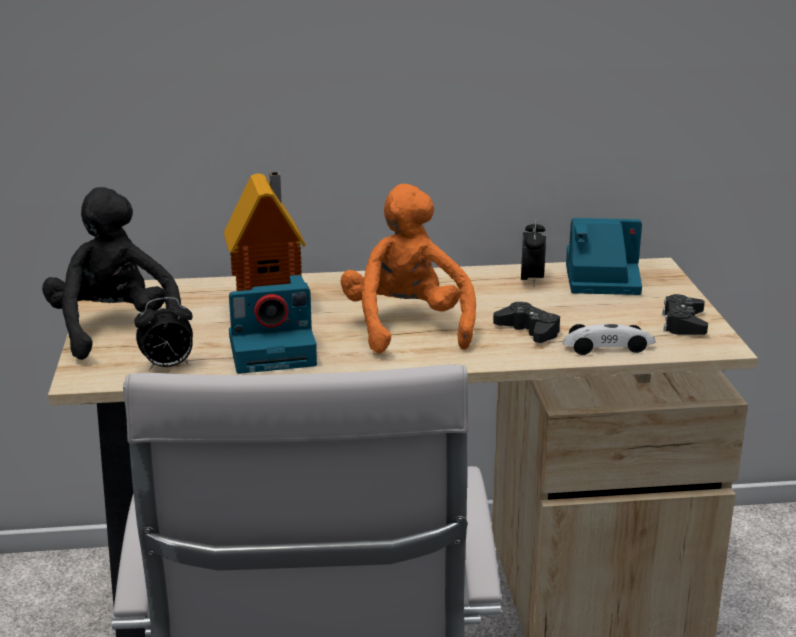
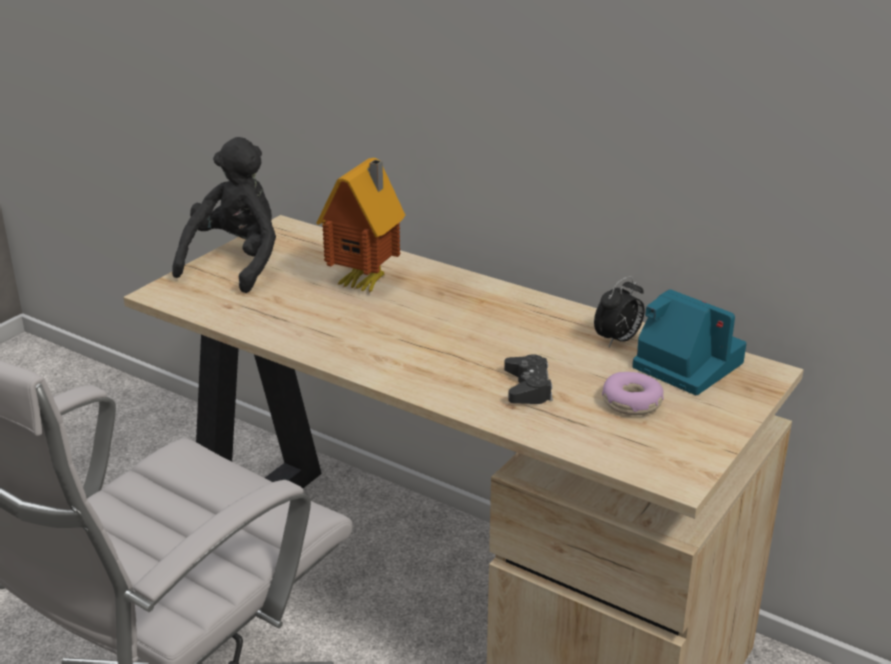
camera: 40 degrees right, 5 degrees up
alarm clock [134,297,193,371] -> none
camera [229,275,317,374] -> none
orange plush toy [341,184,476,353] -> none
toy car [563,324,656,355] -> none
black game controller [662,294,708,335] -> none
none -> donut [602,372,664,415]

